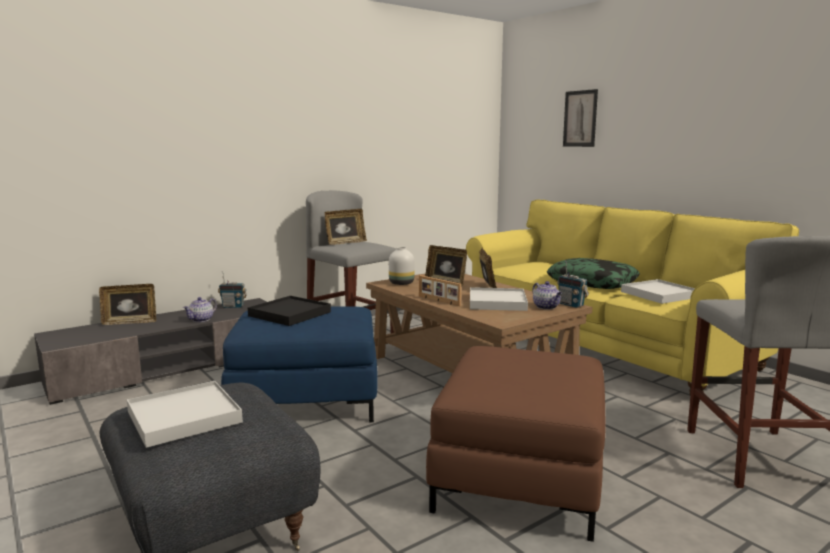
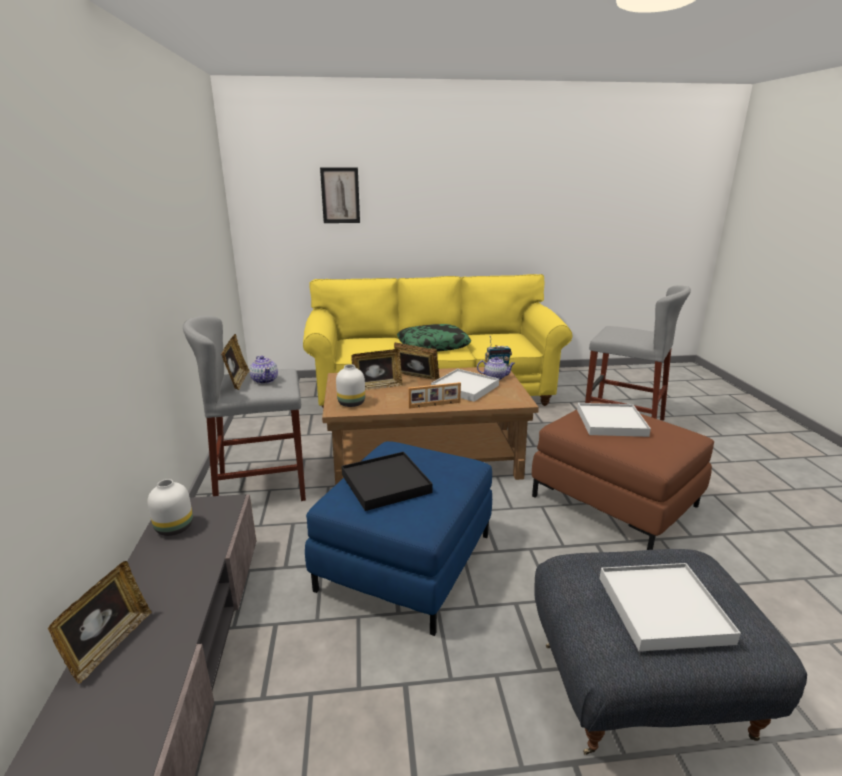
camera: 60 degrees left, 10 degrees up
teapot [183,297,217,322] -> teapot moved to [250,356,278,384]
radio [218,271,247,308] -> white vase [147,479,193,536]
white tray [621,279,695,304] -> white tray moved to [577,403,651,437]

